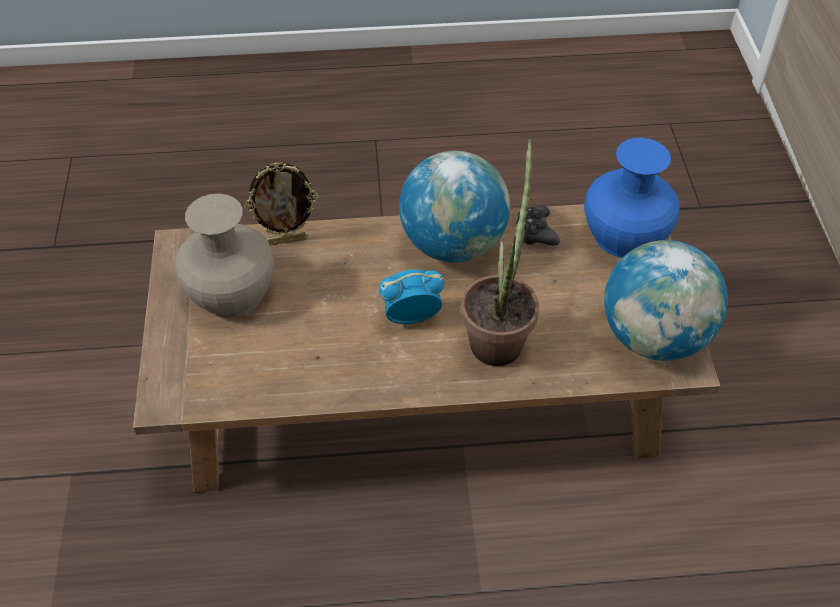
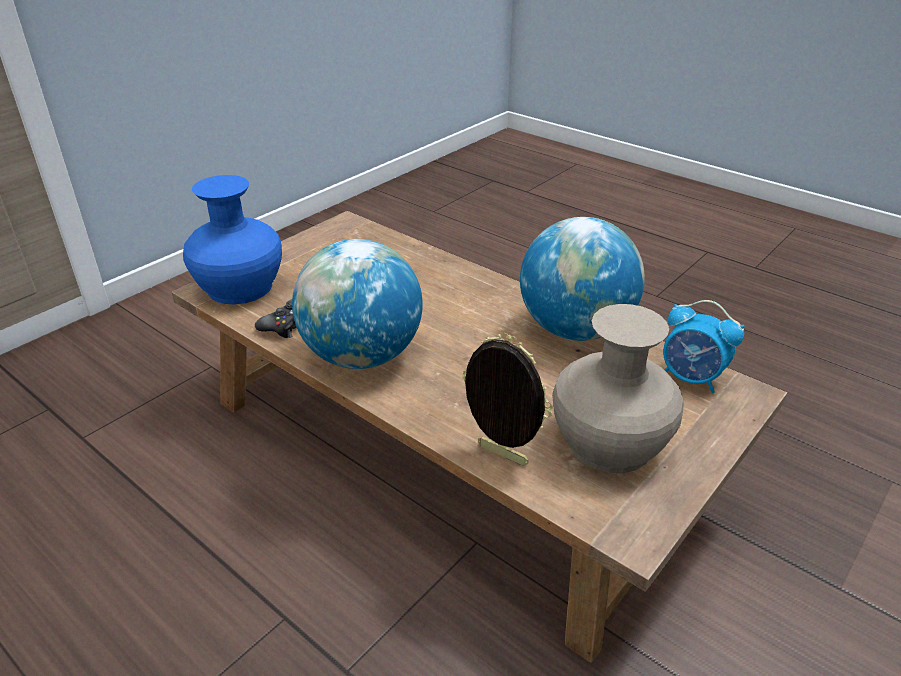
camera: 135 degrees left, 15 degrees down
alarm clock [379,269,444,324] -> alarm clock moved to [663,300,744,393]
potted plant [461,139,539,366] -> none
globe [604,240,728,361] -> globe moved to [520,217,645,341]

